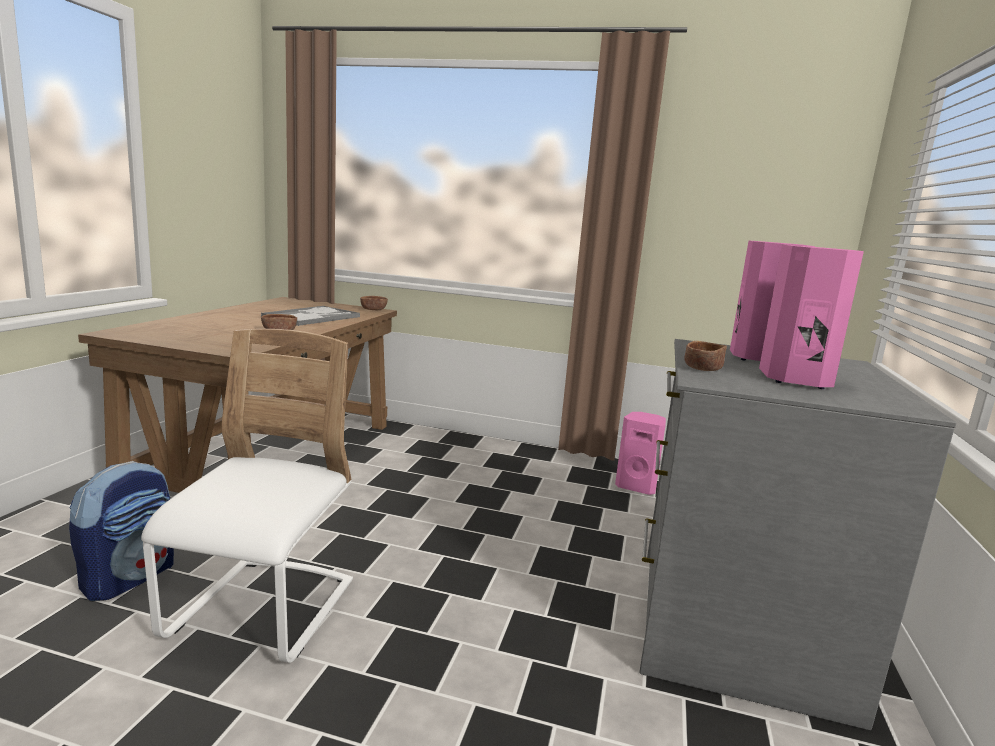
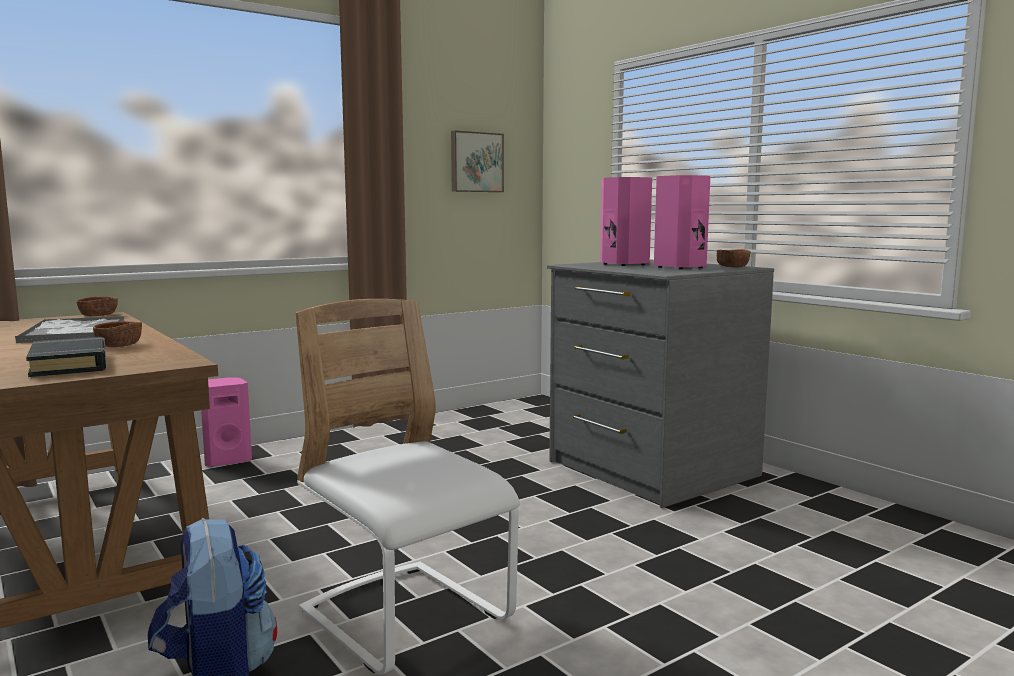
camera: 50 degrees left, 5 degrees down
pink speaker [615,412,666,495] -> pink speaker moved to [201,377,252,467]
brown bowl [684,341,727,371] -> brown bowl moved to [717,249,751,268]
none -> black book [26,337,107,377]
none -> picture [451,131,504,192]

